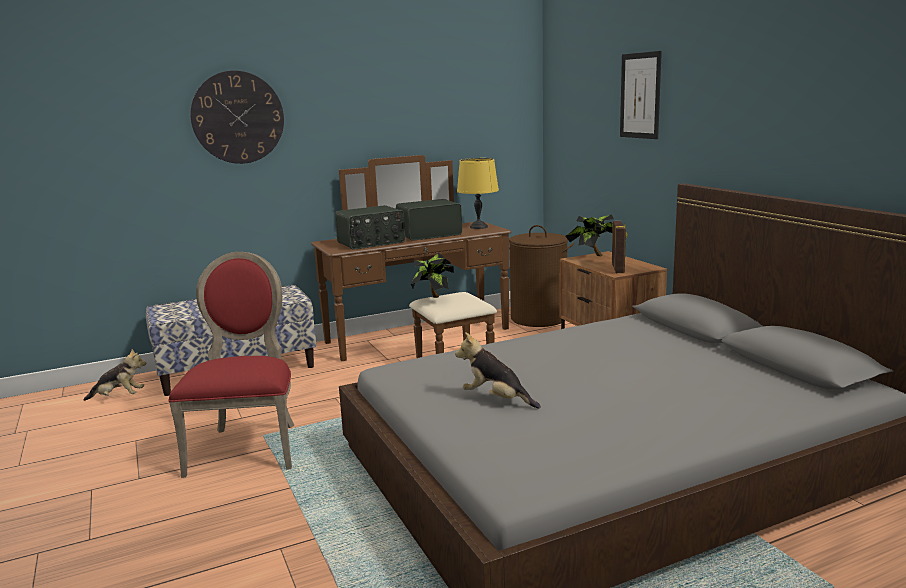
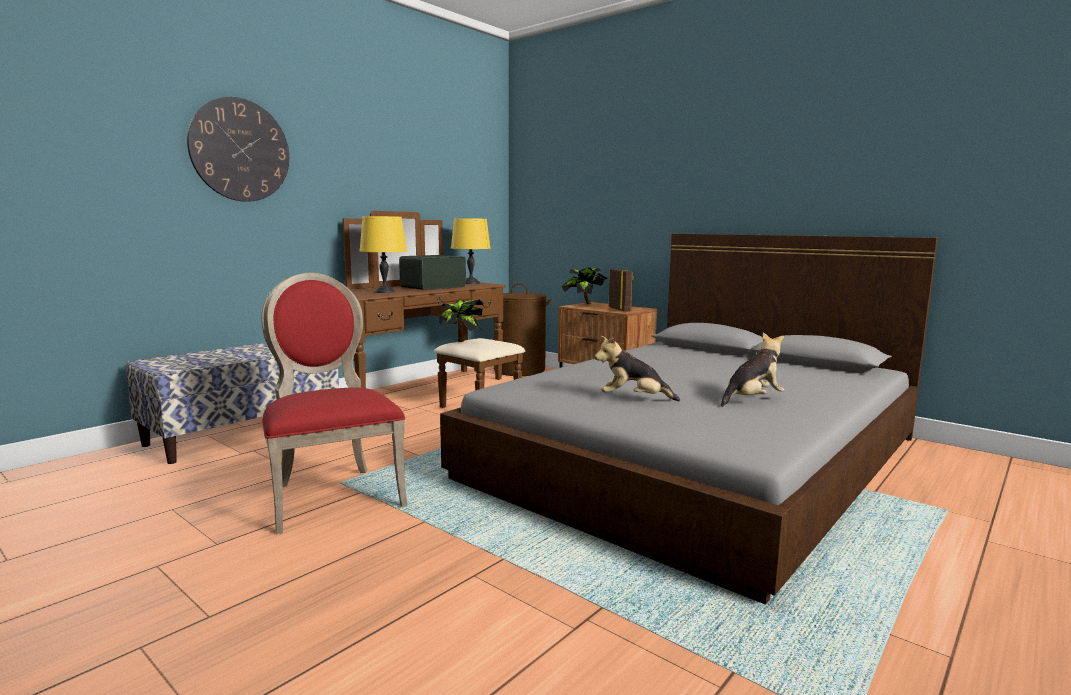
camera: 25 degrees left, 5 degrees down
plush toy [83,349,146,401] -> plush toy moved to [721,333,784,407]
radio [335,205,405,250] -> yellow table lamp [360,216,407,293]
picture [620,51,662,139] -> none

